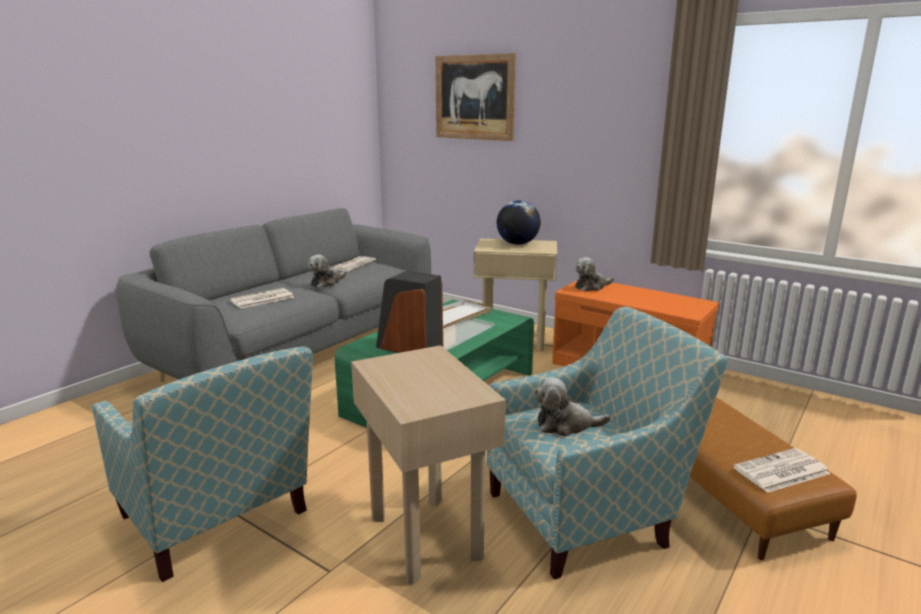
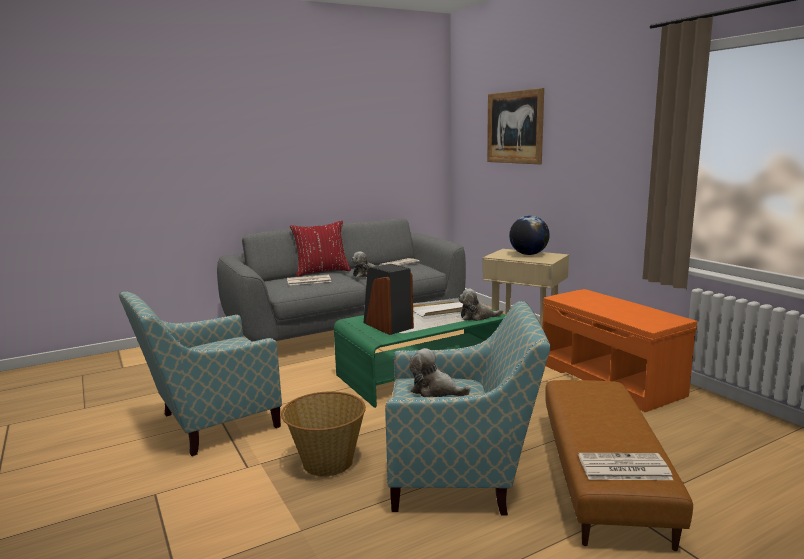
camera: 25 degrees right, 5 degrees down
armchair [92,346,313,582] -> armchair turned 75 degrees clockwise [119,291,282,456]
beige side table [351,345,506,585] -> basket [281,391,366,476]
plush toy [575,257,614,291] -> plush toy moved to [458,289,503,321]
none -> red pillow [290,221,351,277]

